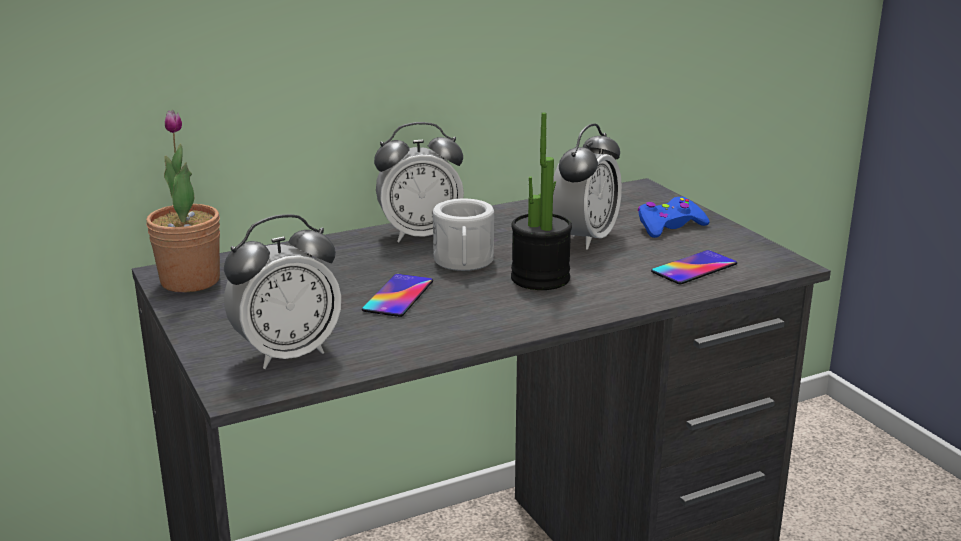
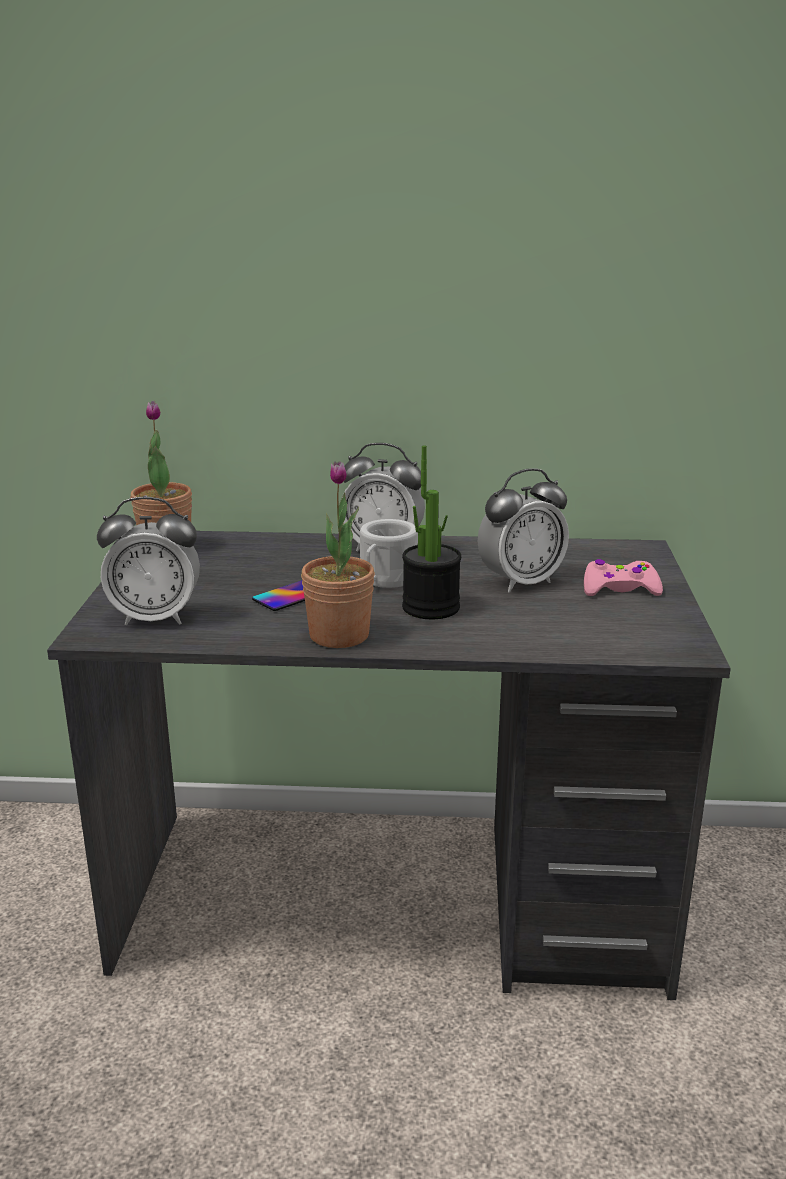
camera: 30 degrees right, 0 degrees up
blue game controller [637,197,710,238] -> pink game controller [584,559,663,596]
phone [651,250,737,284] -> none
none -> potted plant [301,461,375,648]

